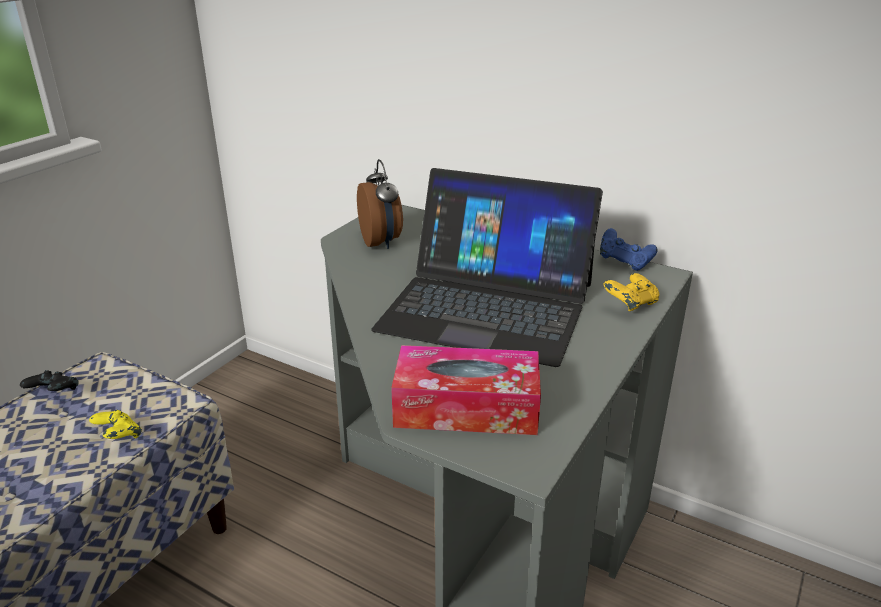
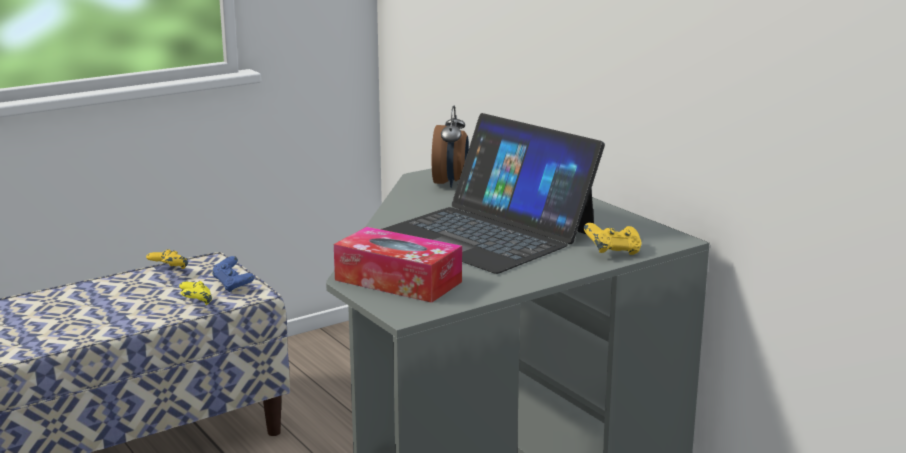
camera: 25 degrees right, 10 degrees down
black game controller [20,370,78,391] -> yellow game controller [146,249,188,269]
blue game controller [600,228,658,271] -> blue game controller moved to [212,256,255,292]

